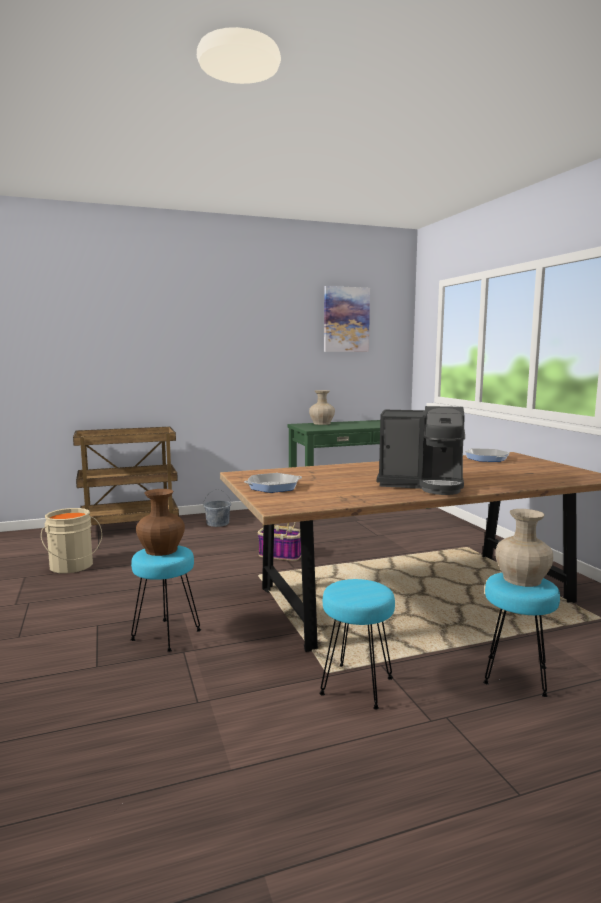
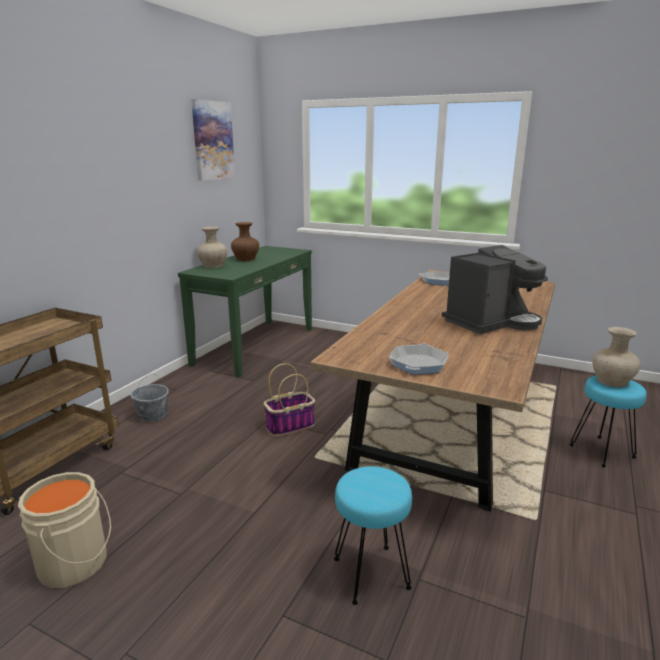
camera: 45 degrees left, 10 degrees up
brown vase [136,489,185,556] -> brown vase moved to [231,222,259,261]
turquoise stool [319,579,395,709] -> none

